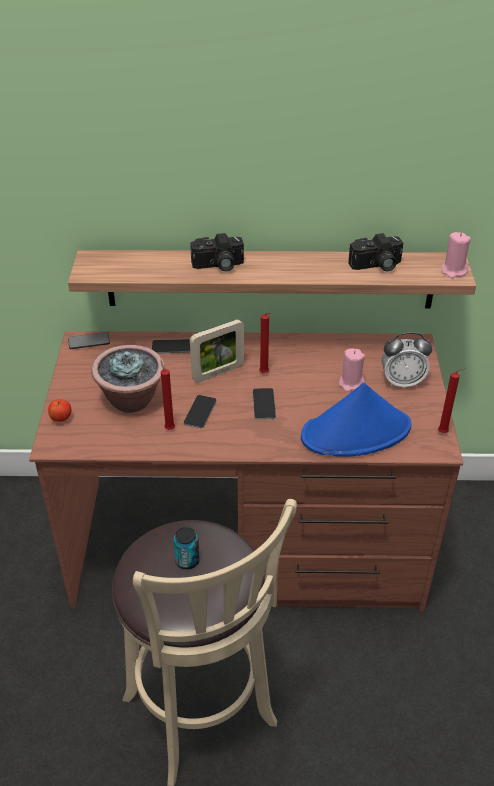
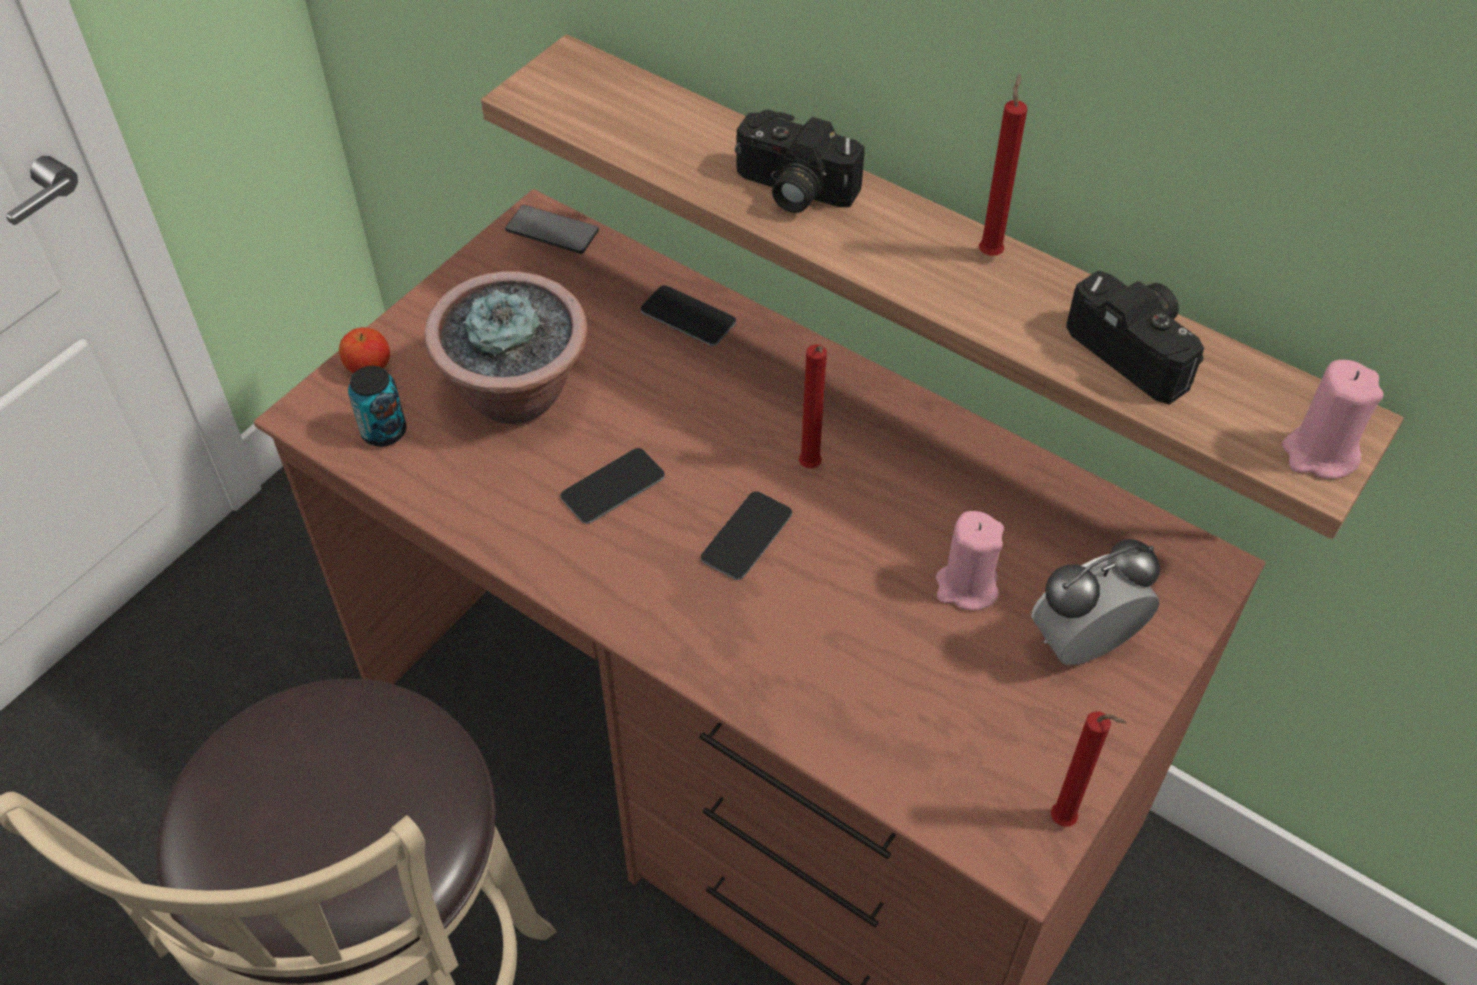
camera: 35 degrees right, 10 degrees up
red candle [161,360,175,430] -> red candle moved to [979,74,1027,256]
can [173,527,200,570] -> can moved to [348,366,406,447]
picture frame [190,319,244,383] -> none
blue hat [301,383,411,457] -> none
camera [348,233,403,271] -> camera turned 150 degrees counterclockwise [1066,270,1204,405]
alarm clock [382,332,432,387] -> alarm clock turned 120 degrees clockwise [1031,539,1160,665]

